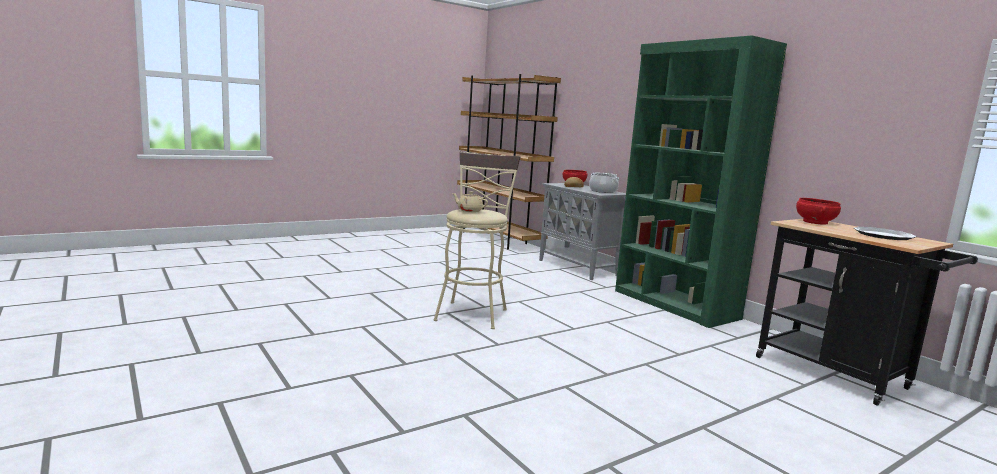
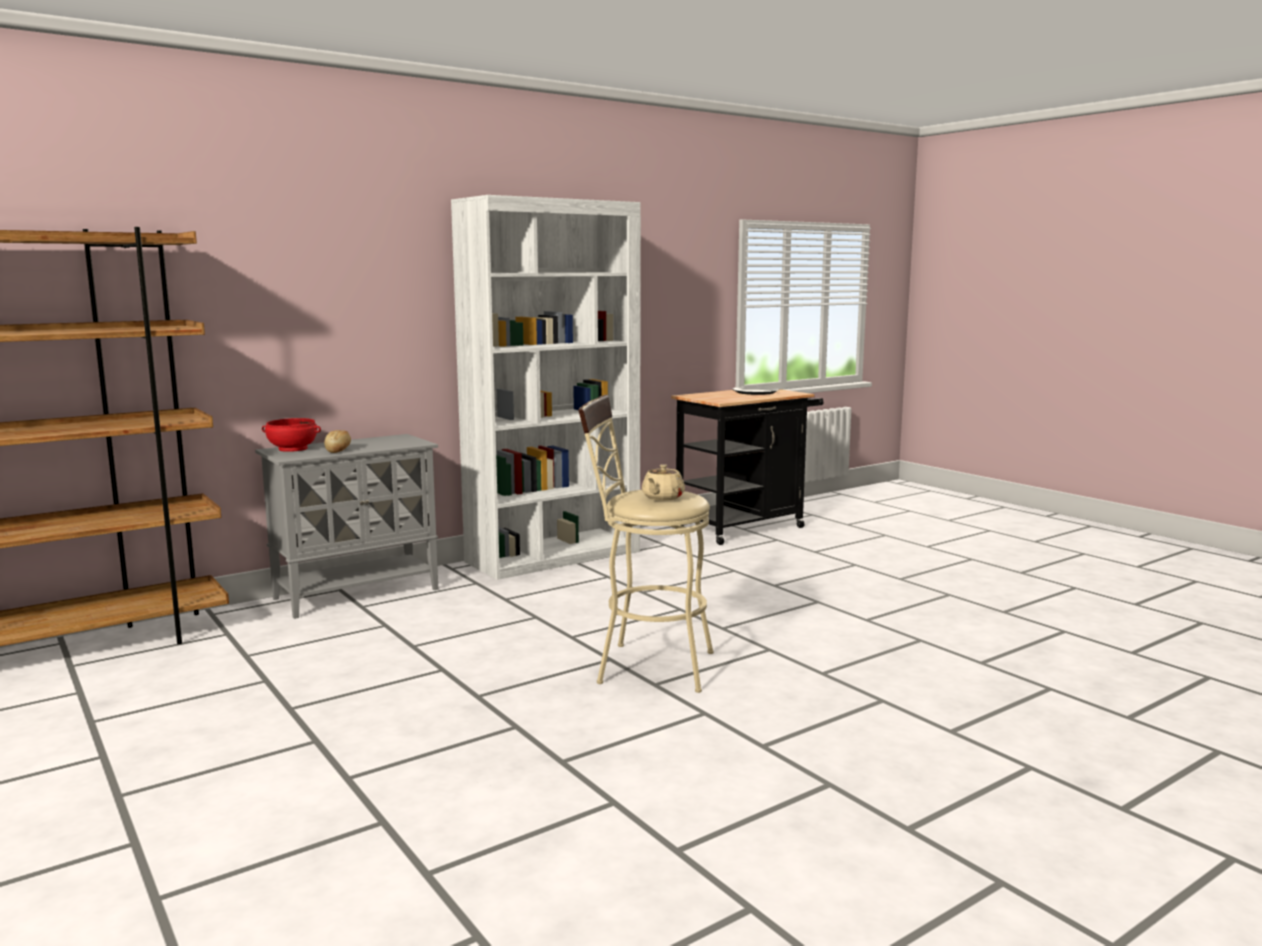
camera: 90 degrees left, 0 degrees up
cooking pot [589,173,619,193] -> none
green bookcase [615,35,787,328] -> white bookcase [451,195,641,580]
red bowl [796,198,841,225] -> none

